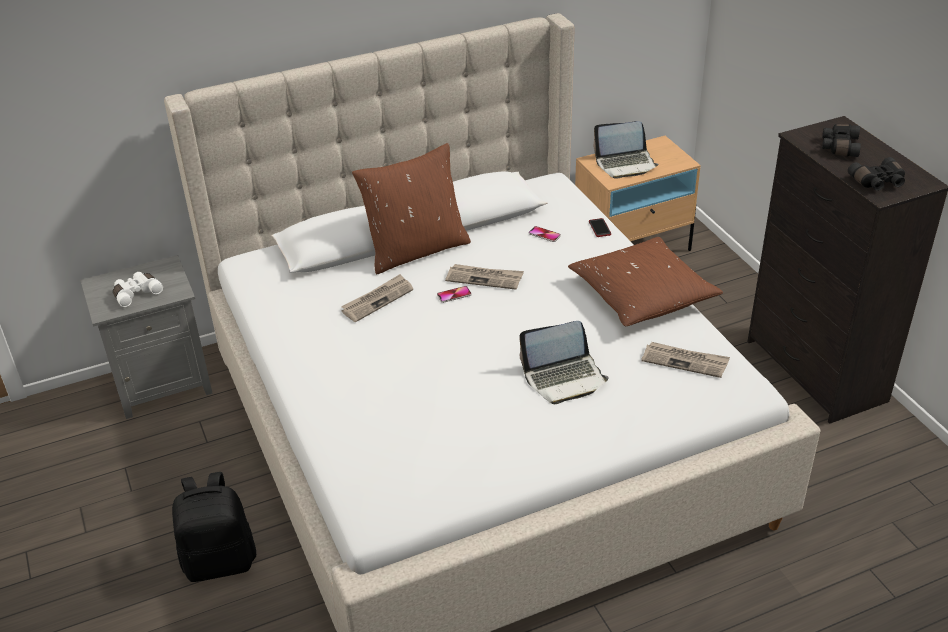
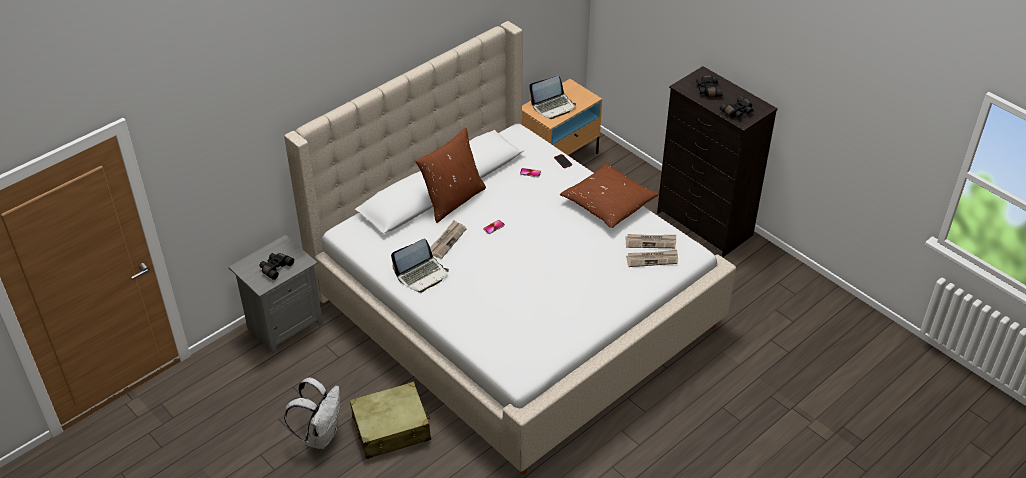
camera: 20 degrees left, 5 degrees up
white binoculars [113,272,163,307] -> black binoculars [260,253,294,280]
black backpack [172,472,256,582] -> beige suitcase [350,382,431,459]
newspaper [445,264,524,290] -> newspaper moved to [626,250,678,267]
laptop [519,321,609,404] -> laptop moved to [391,239,449,293]
none -> white backpack [284,377,340,449]

